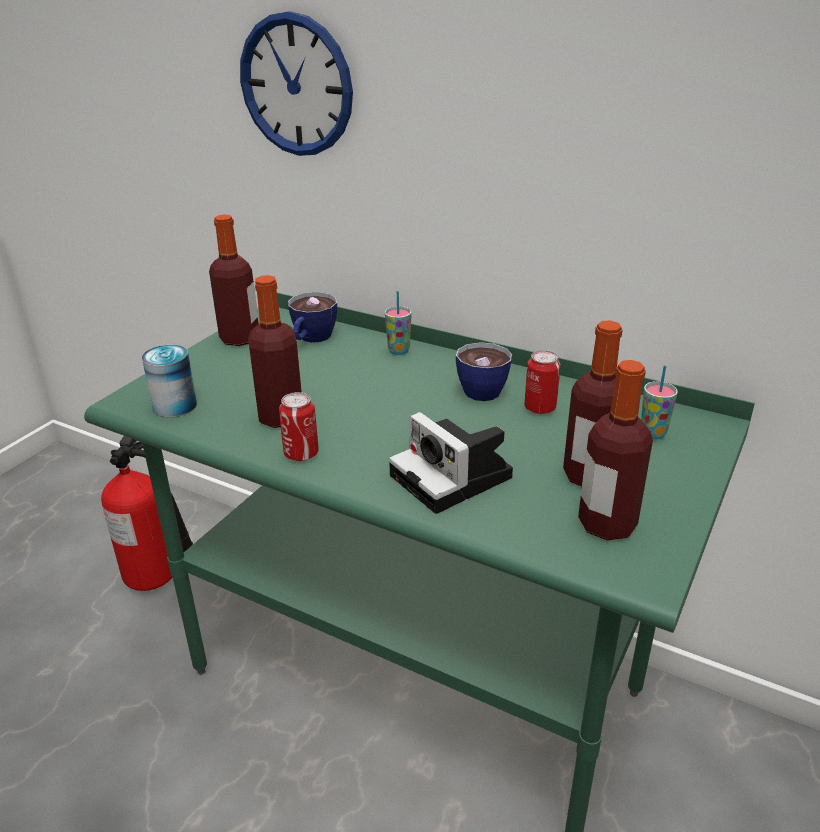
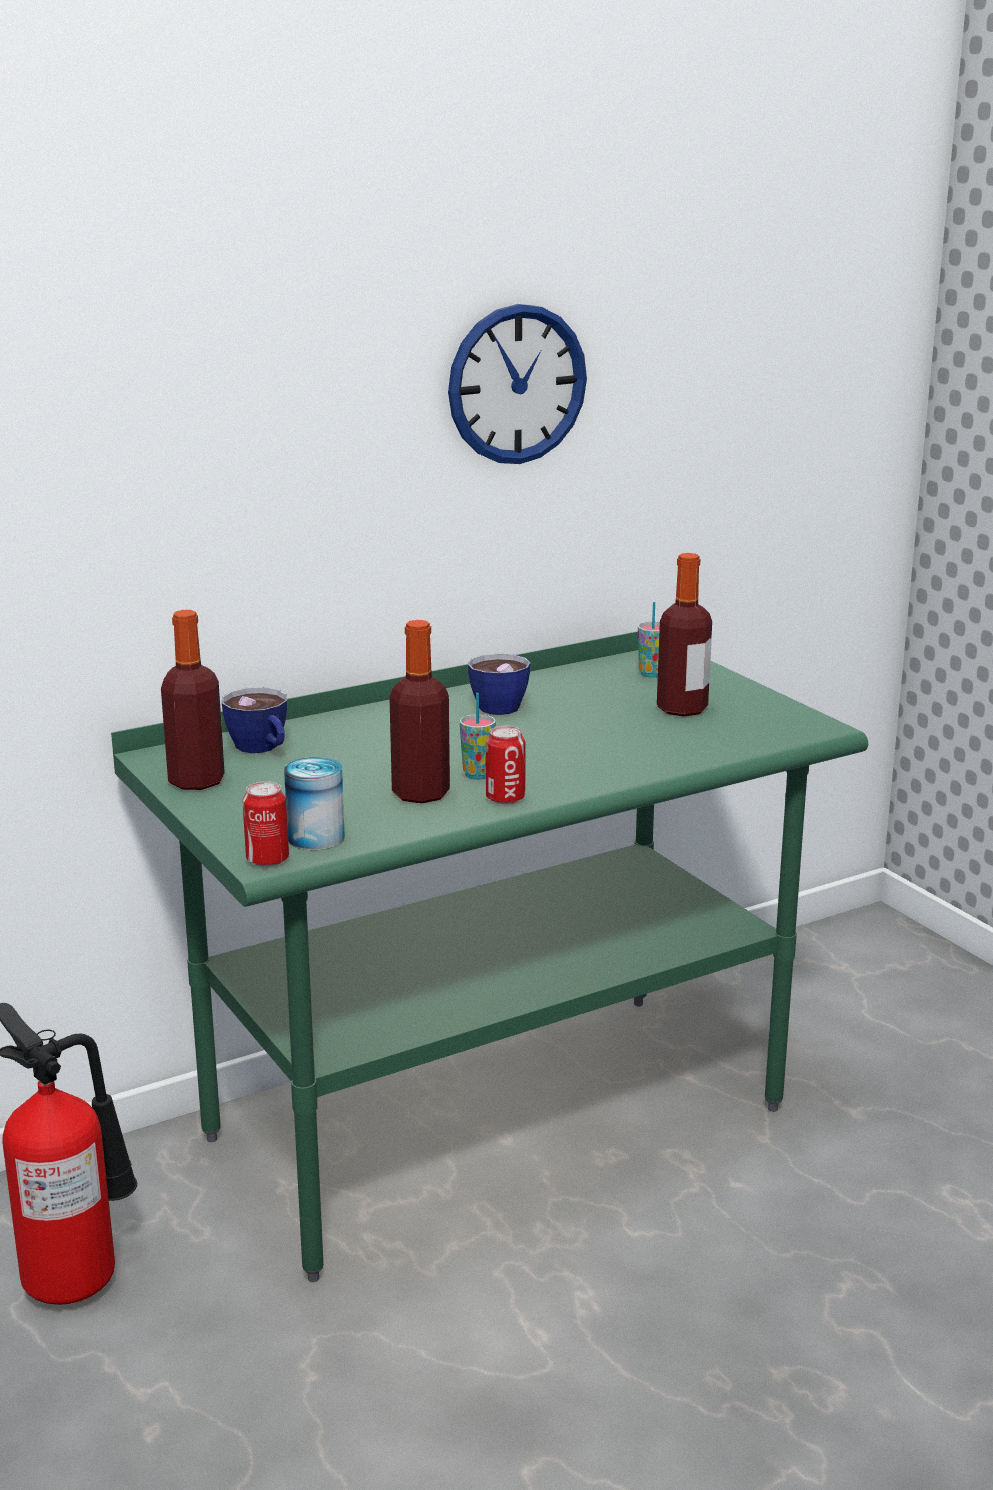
camera: 60 degrees left, 10 degrees down
wall clock [240,11,353,156] -> wall clock moved to [448,304,587,464]
cup [385,291,412,355] -> cup moved to [460,693,496,780]
camera [389,412,513,514] -> none
can [524,350,560,414] -> can moved to [243,781,289,867]
bottle [578,360,653,540] -> none

